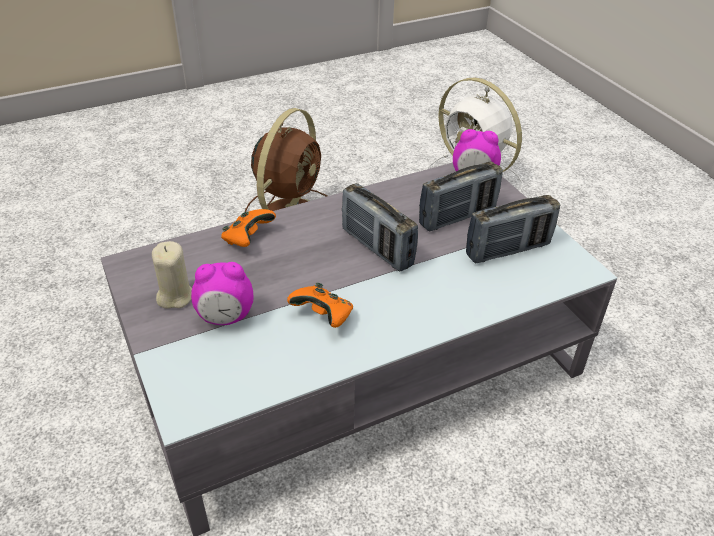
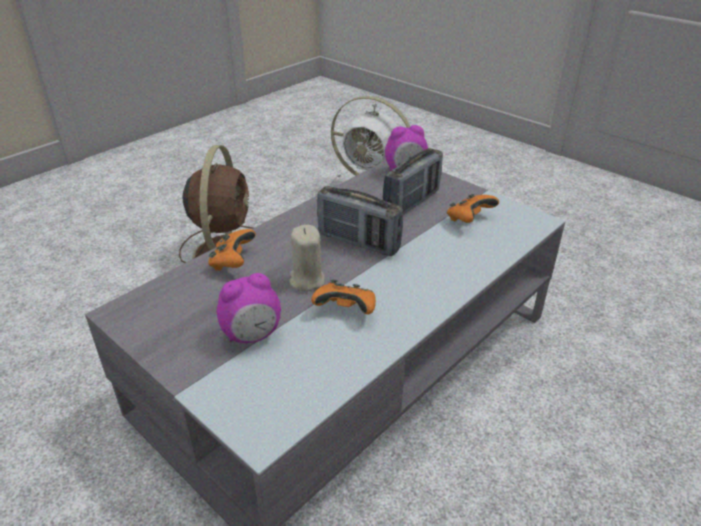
camera: 20 degrees left, 5 degrees down
beige candle [152,241,192,309] -> beige candle moved to [290,225,325,292]
radio [466,195,560,264] -> orange game controller [447,194,499,223]

